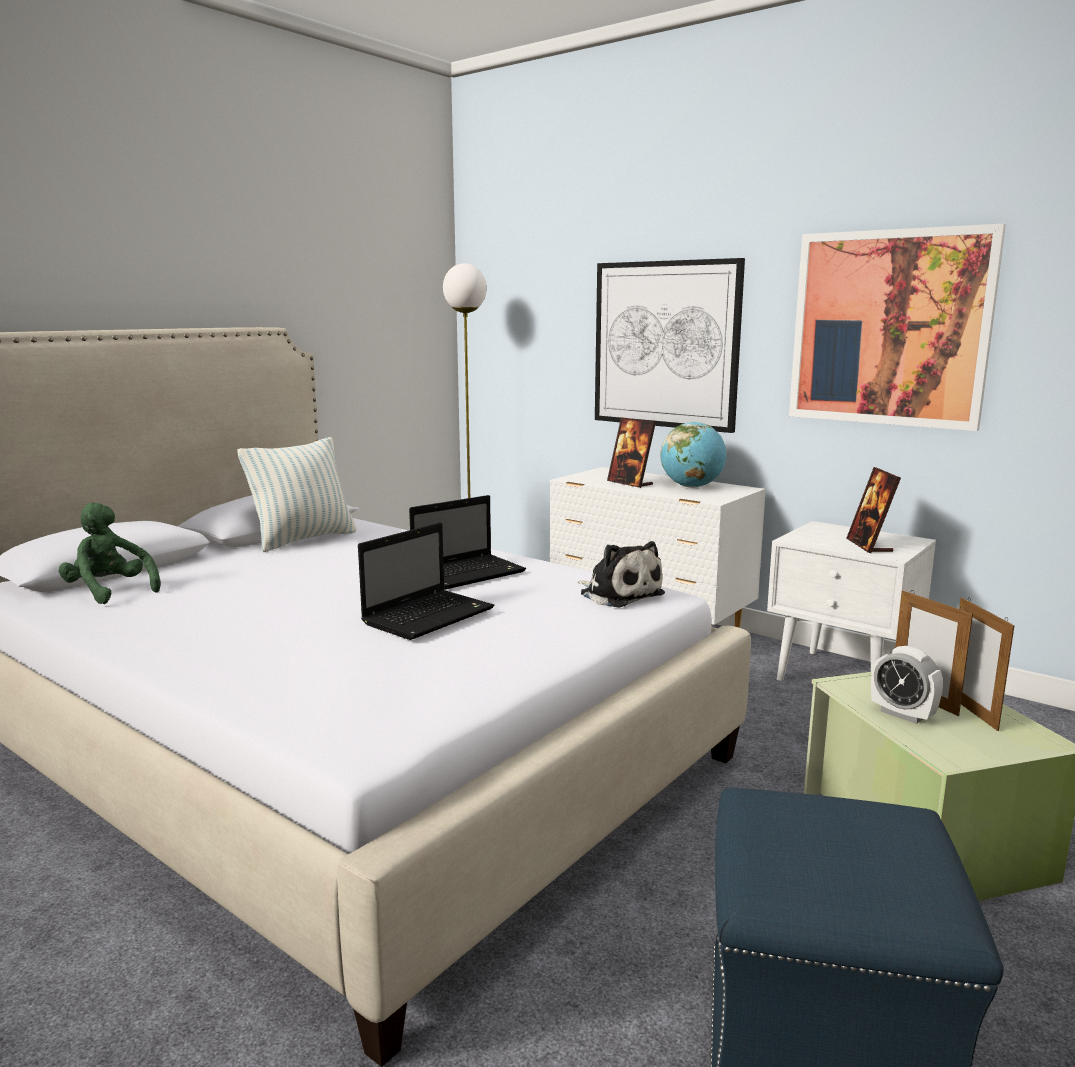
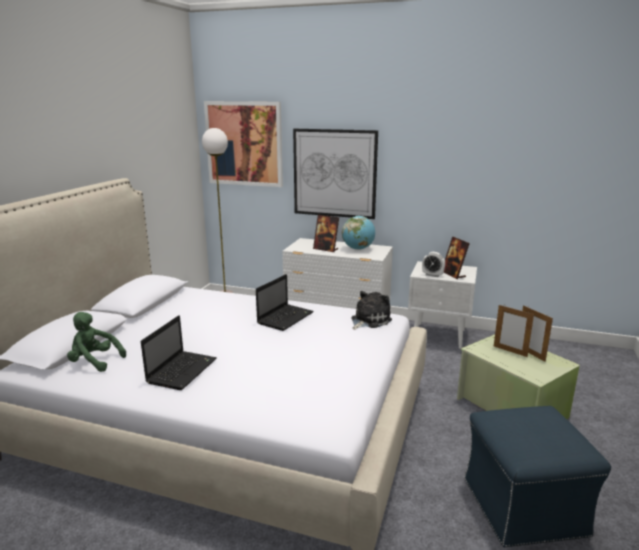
camera: 20 degrees left, 5 degrees up
pillow [238,437,357,552] -> none
laptop [358,523,494,640] -> laptop moved to [141,315,217,390]
plush toy [577,541,665,608] -> plush toy turned 75 degrees counterclockwise [351,291,392,330]
picture [789,224,1006,431] -> picture moved to [204,101,283,187]
alarm clock [871,646,943,724] -> alarm clock moved to [422,252,445,277]

